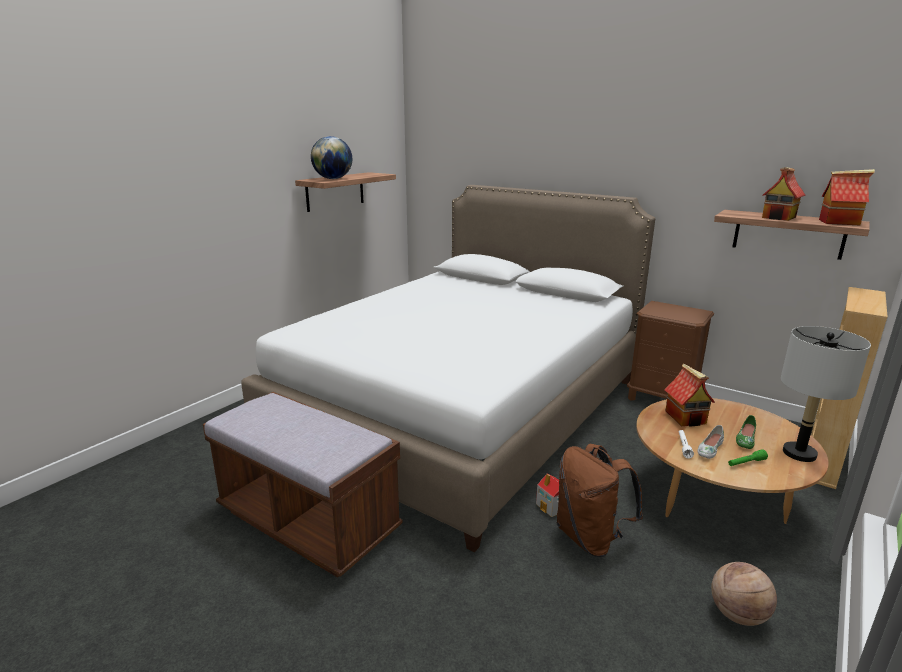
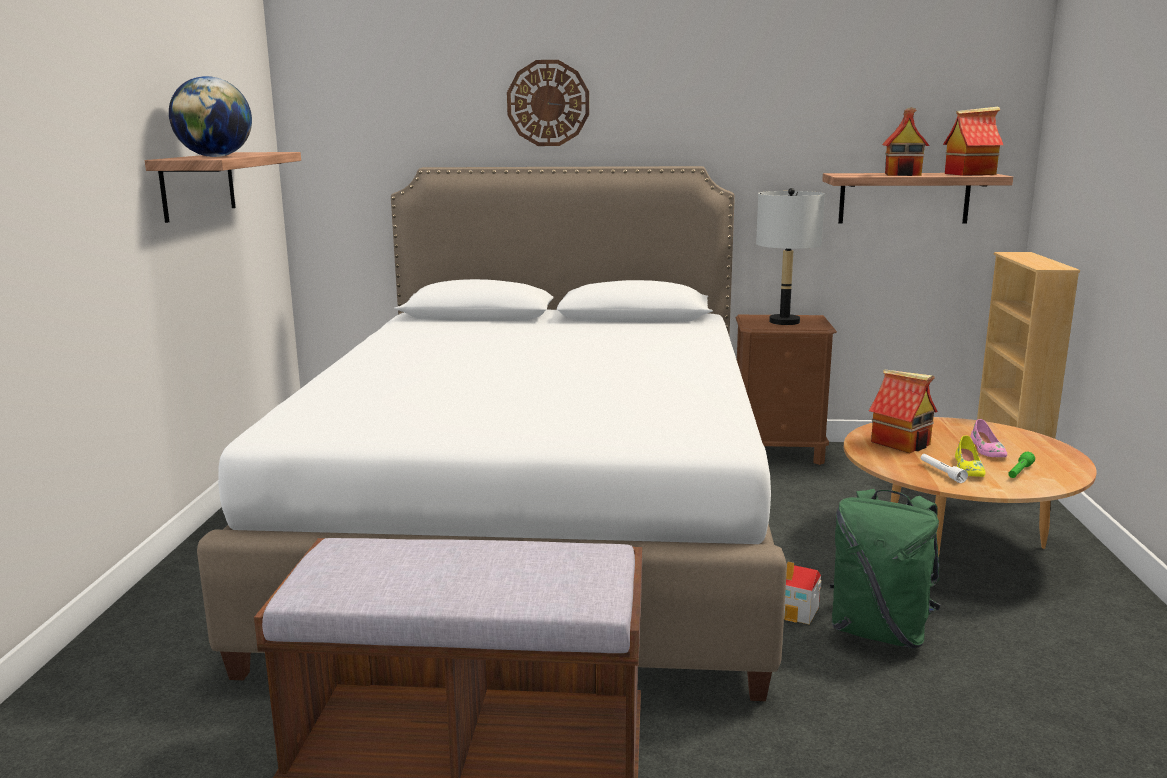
camera: 30 degrees left, 5 degrees down
brown backpack [557,444,643,557] -> green backpack [830,489,941,648]
white shoe [697,425,724,459] -> yellow shoe [955,435,986,477]
basketball [711,562,777,626] -> none
green shoe [736,415,756,449] -> pink shoe [970,419,1007,457]
grey table lamp [781,326,871,462] -> grey table lamp moved to [756,188,825,325]
none -> wall clock [507,60,589,146]

